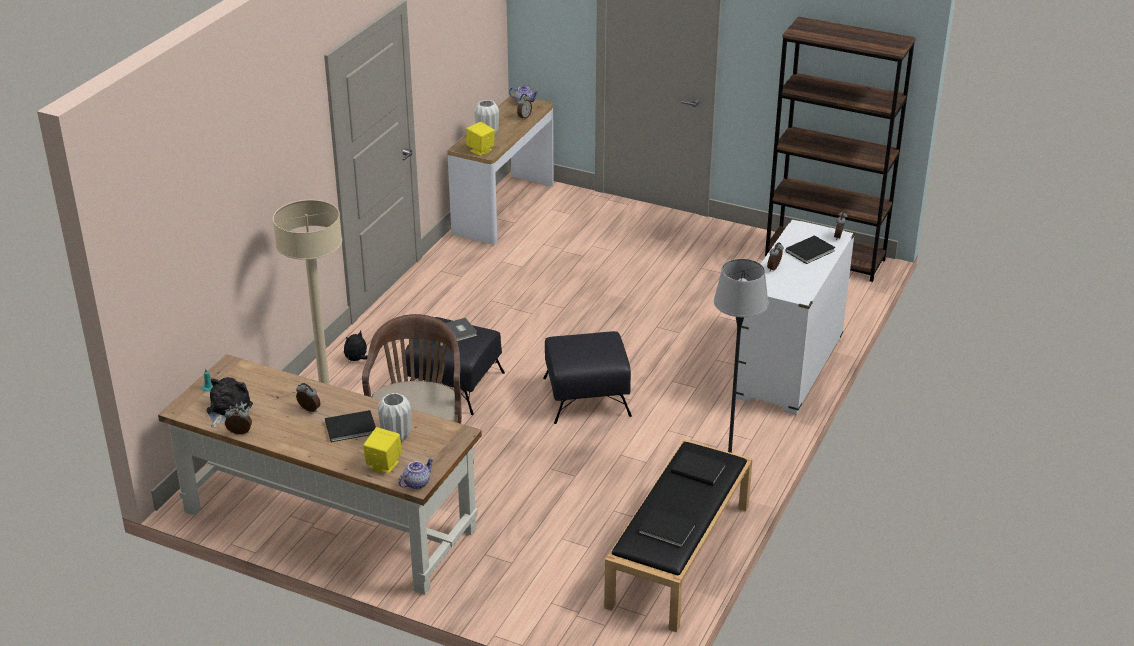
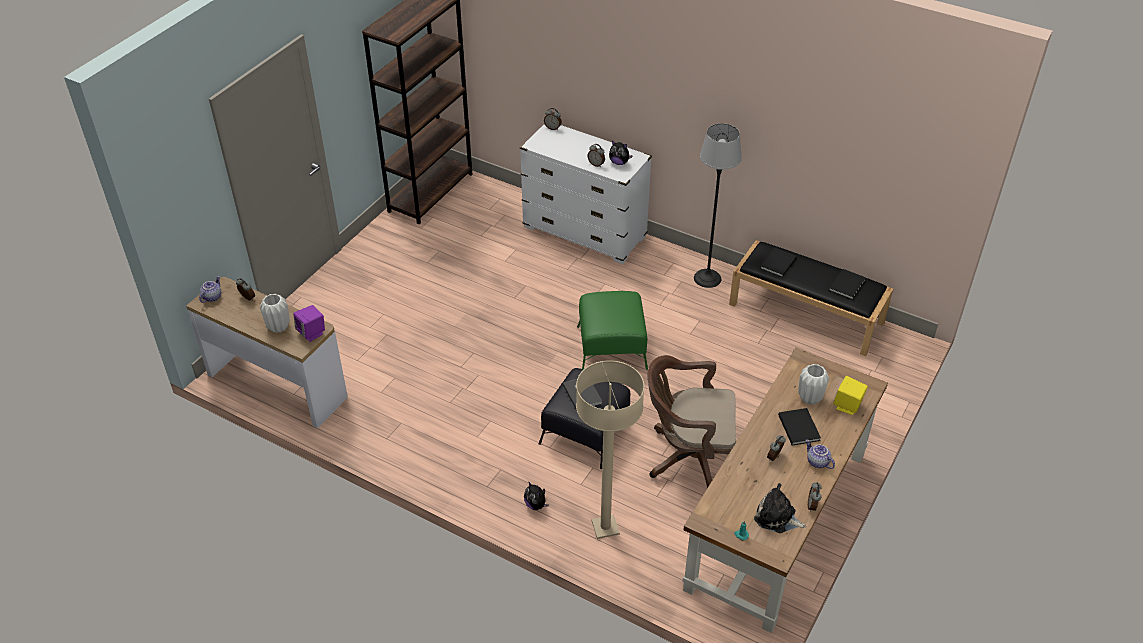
camera: 85 degrees left, 10 degrees up
teapot [398,458,434,489] -> teapot moved to [805,439,835,469]
yellow speaker [466,122,495,155] -> purple speaker [293,305,325,342]
black ottoman [543,331,632,424] -> green ottoman [577,291,648,370]
black book [785,235,836,264] -> none
none -> plush toy [609,141,633,165]

